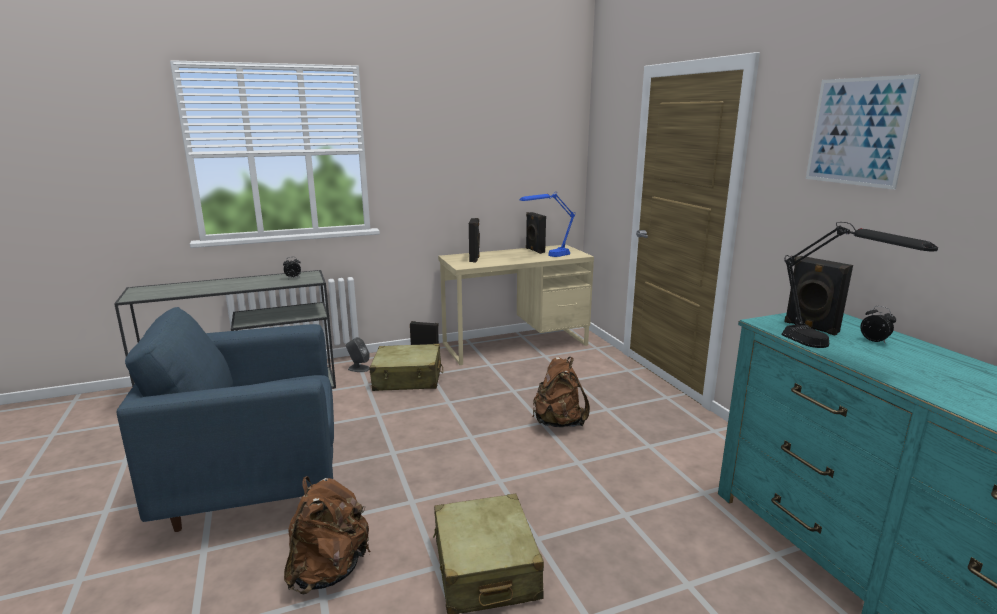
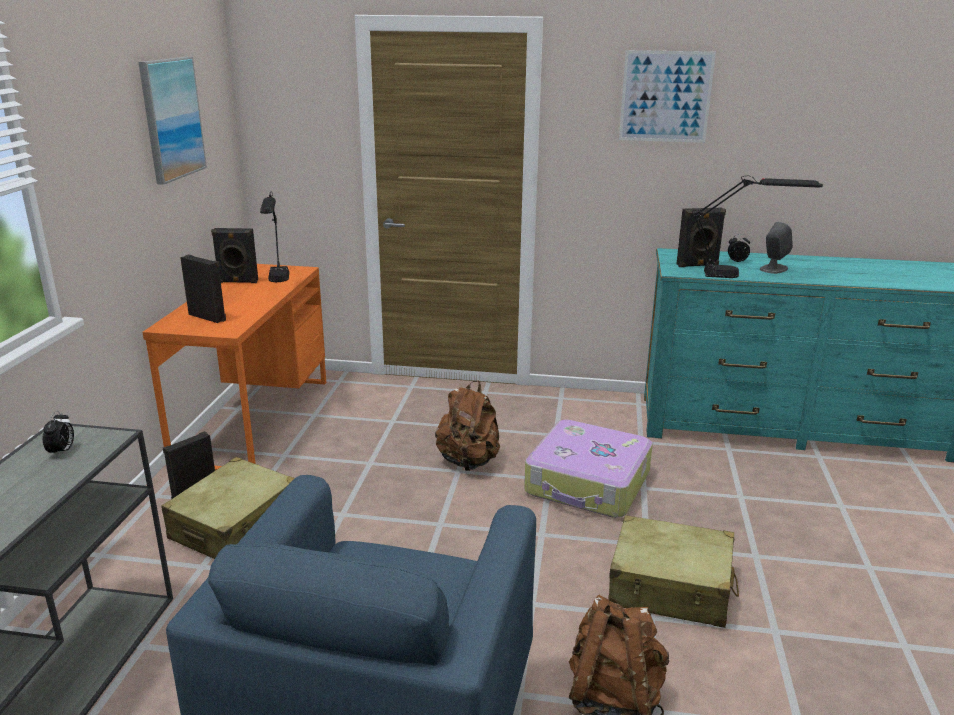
camera: 60 degrees left, 5 degrees up
grey speaker [346,337,370,372] -> grey speaker moved to [760,222,793,274]
beige desk [438,245,594,365] -> orange desk [143,264,326,471]
blue table lamp [520,192,575,257] -> black table lamp [260,192,289,282]
none -> picture [138,57,207,185]
none -> suitcase [524,419,653,518]

